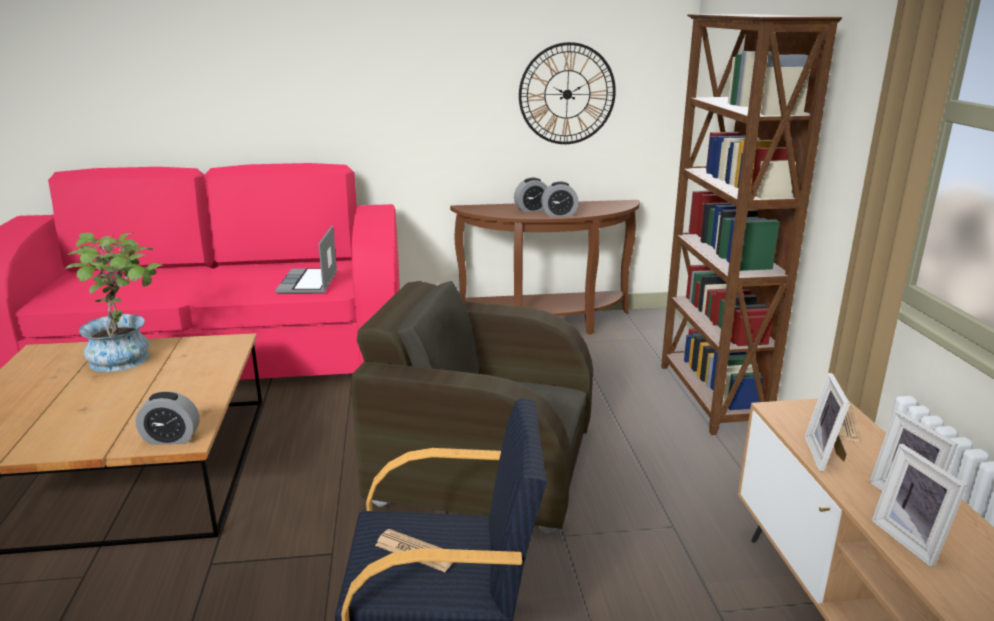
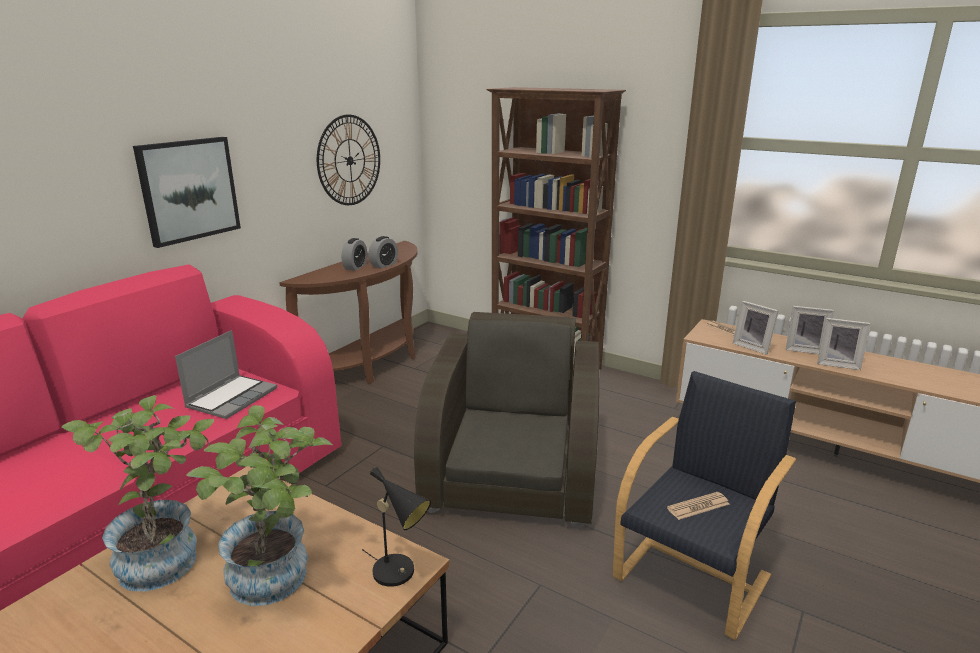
camera: 50 degrees left, 0 degrees up
alarm clock [135,391,200,445] -> black table lamp [362,467,431,587]
laptop [275,226,337,294] -> laptop turned 105 degrees counterclockwise [175,330,277,419]
brown armchair [351,281,593,534] -> brown armchair turned 135 degrees clockwise [414,312,599,528]
none -> picture [133,137,241,248]
none -> potted plant [187,405,333,606]

